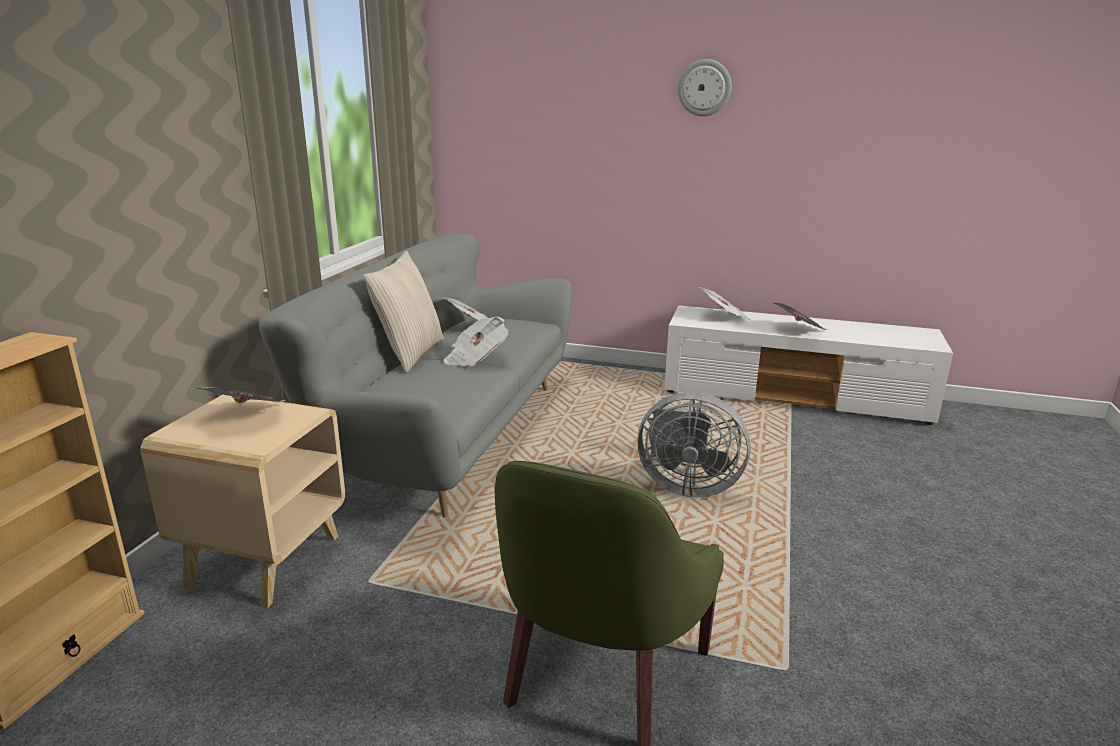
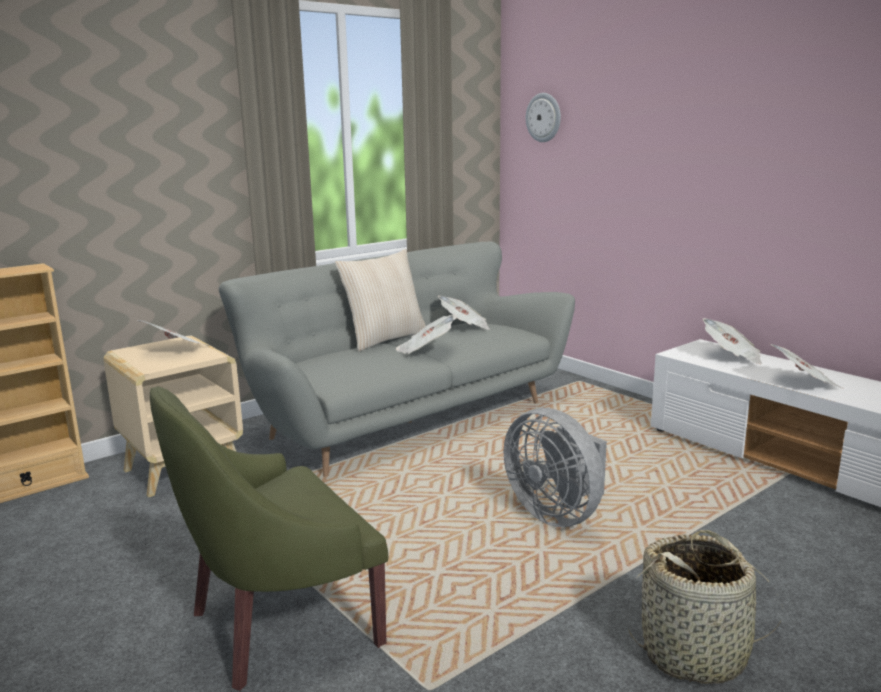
camera: 35 degrees right, 5 degrees down
wall clock [677,59,732,116] -> wall clock moved to [526,93,561,142]
none -> basket [628,530,783,684]

